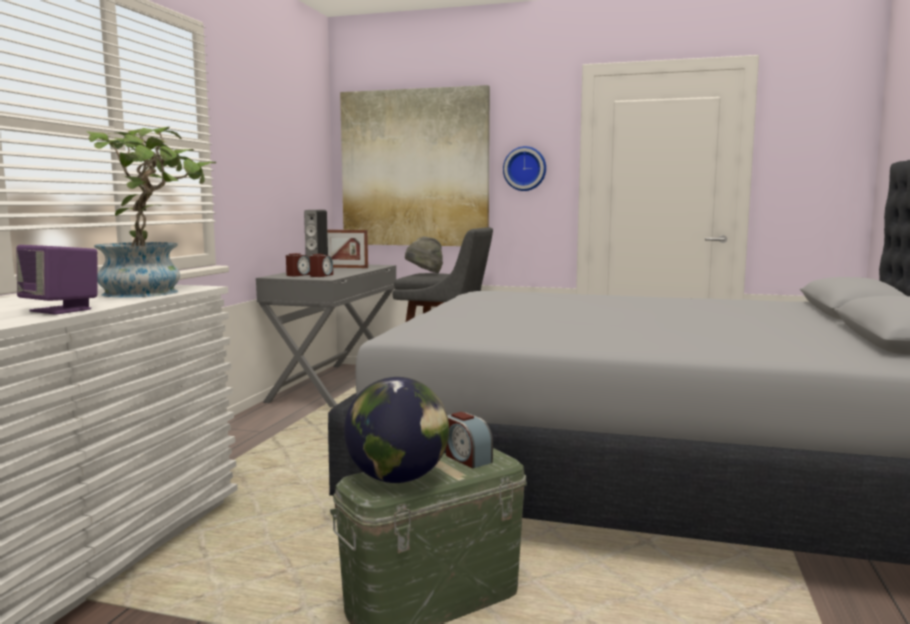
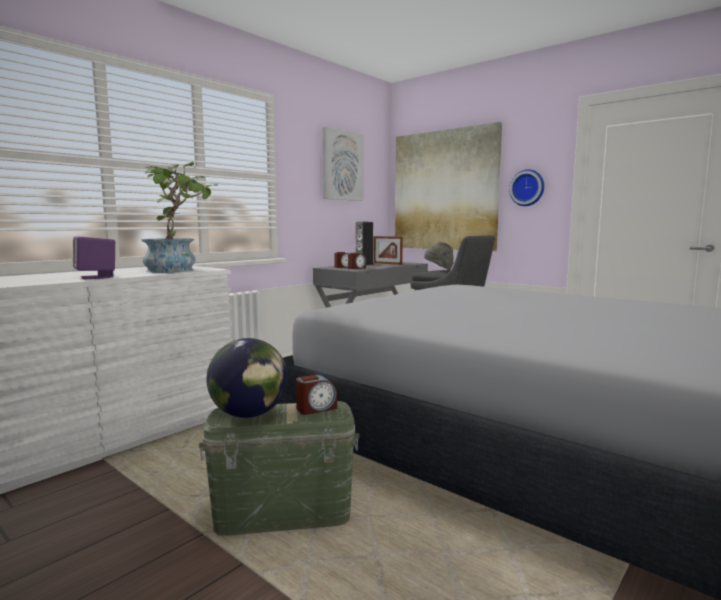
camera: 25 degrees right, 0 degrees up
alarm clock [446,412,493,468] -> alarm clock turned 105 degrees counterclockwise [296,375,337,415]
none -> picture [322,127,364,201]

